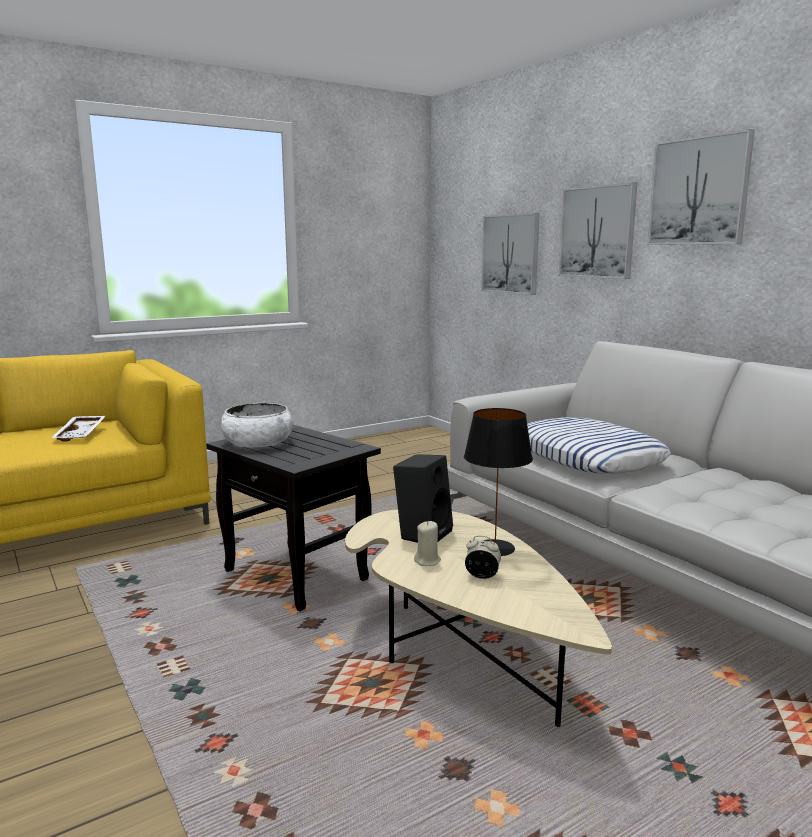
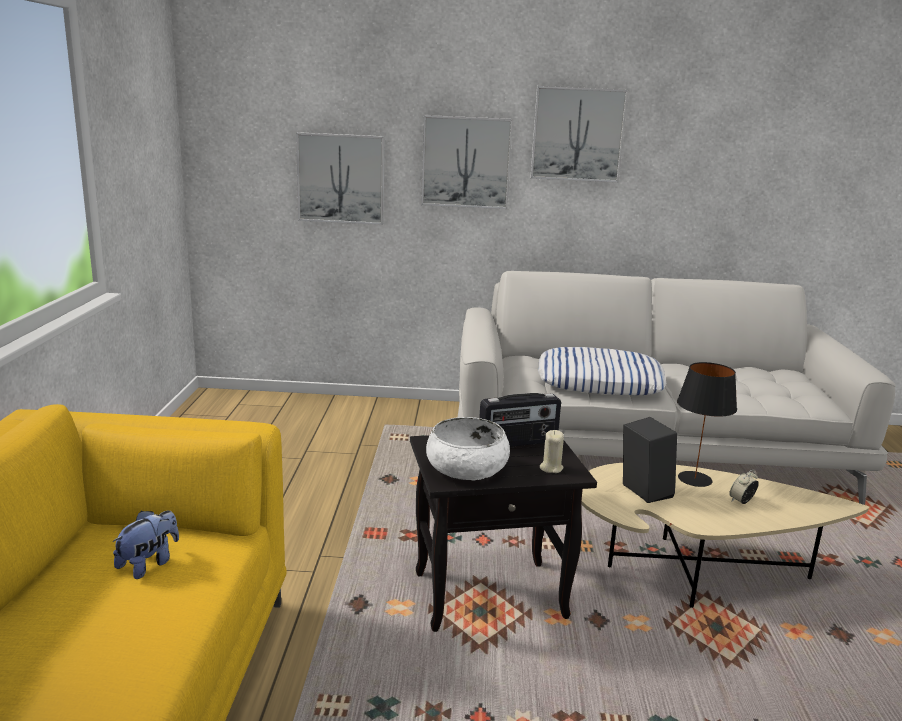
camera: 55 degrees left, 5 degrees up
white tray [51,416,106,441] -> plush toy [113,511,179,579]
beige candle [414,521,441,566] -> beige candle moved to [540,430,564,473]
none -> radio [479,393,561,447]

